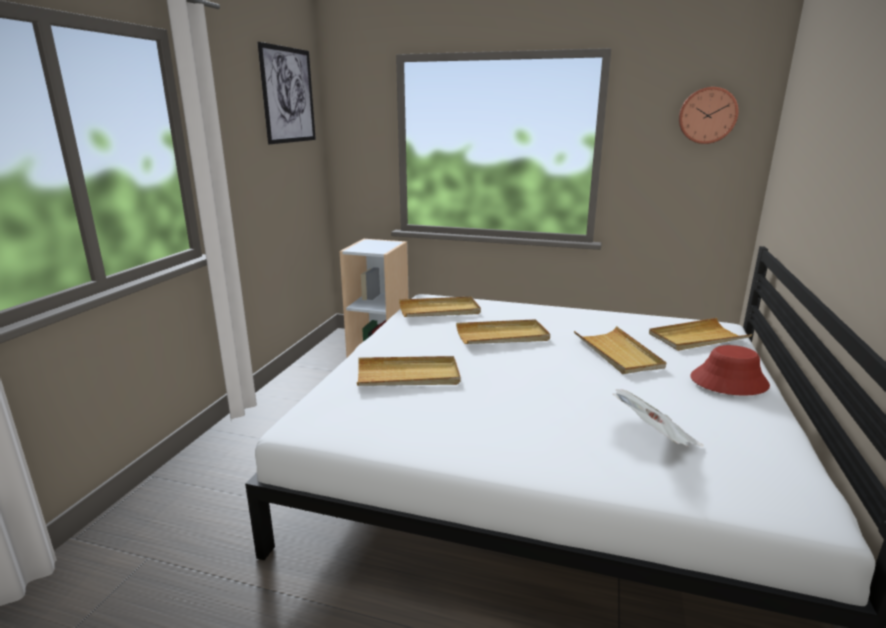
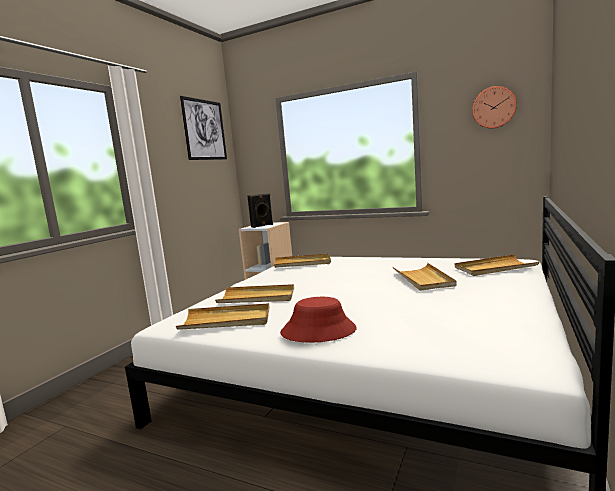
camera: 10 degrees right, 10 degrees down
beige tray [456,319,550,344] -> beige tray moved to [176,303,270,330]
newspaper [613,389,704,447] -> none
red hat [690,345,770,396] -> red hat moved to [280,297,357,343]
none -> black speaker [247,193,273,228]

